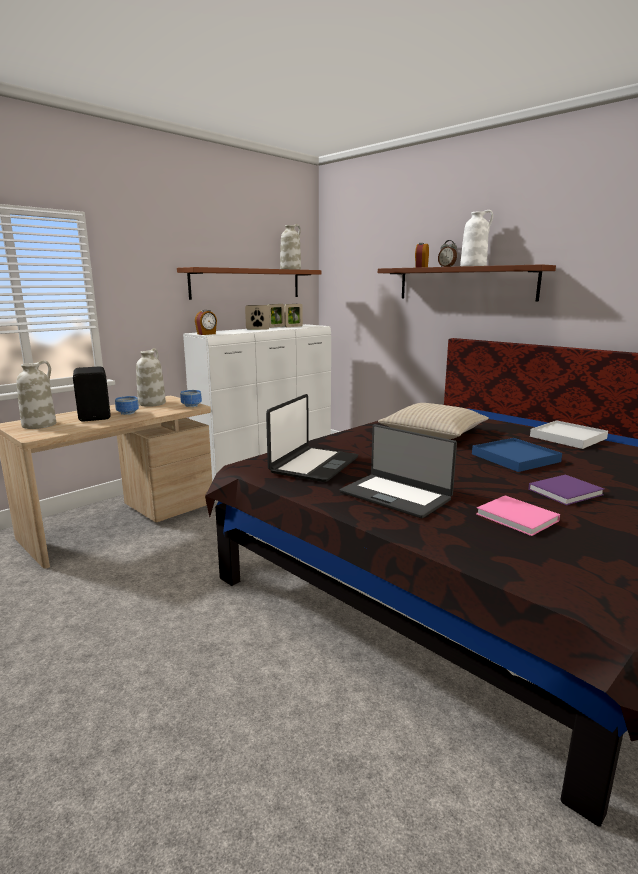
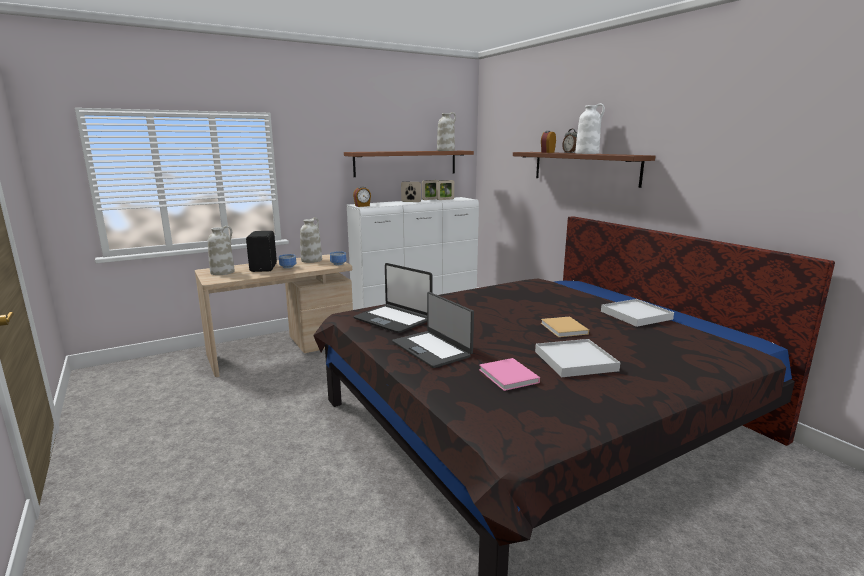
camera: 15 degrees right, 0 degrees up
laptop [266,394,358,482] -> laptop turned 90 degrees clockwise [353,263,432,333]
beige pillow [378,403,489,439] -> none
blue tray [472,438,562,472] -> beige book [541,317,589,337]
purple book [528,474,604,505] -> white tray [535,339,620,377]

